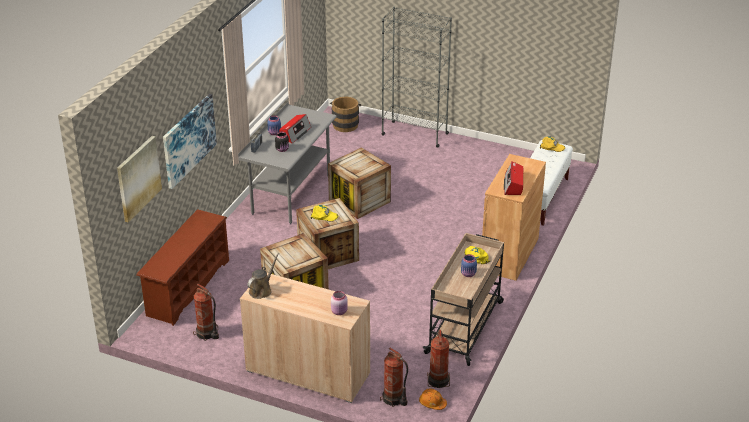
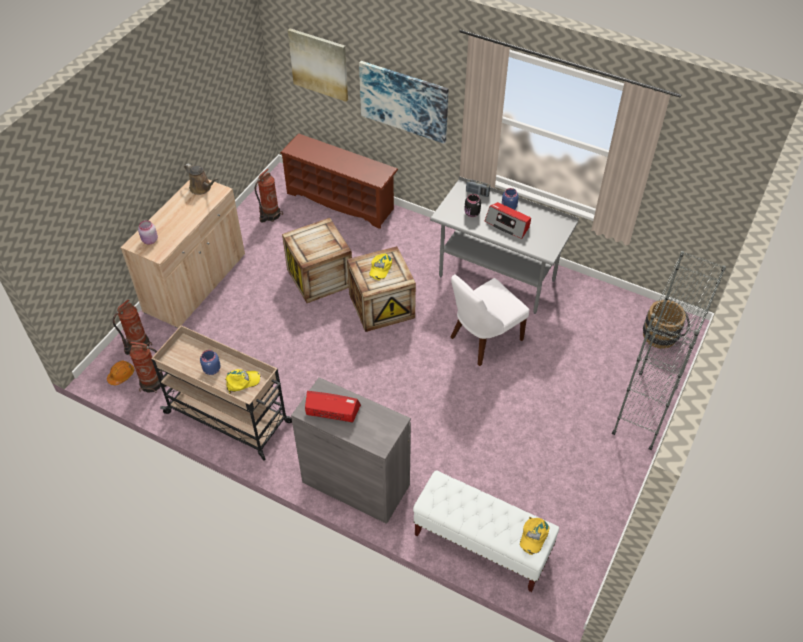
camera: 95 degrees right, 15 degrees up
crate [328,147,391,219] -> white chair [451,274,529,366]
brown cabinet [482,154,546,281] -> grey cabinet [291,377,411,524]

